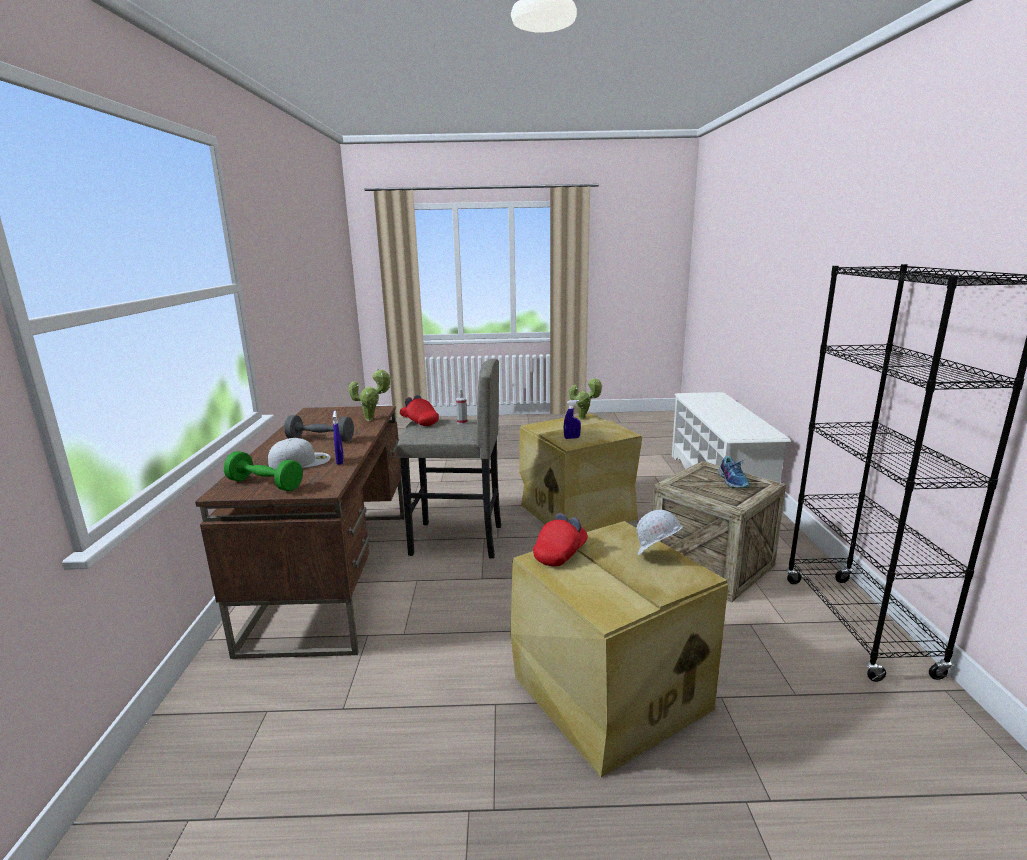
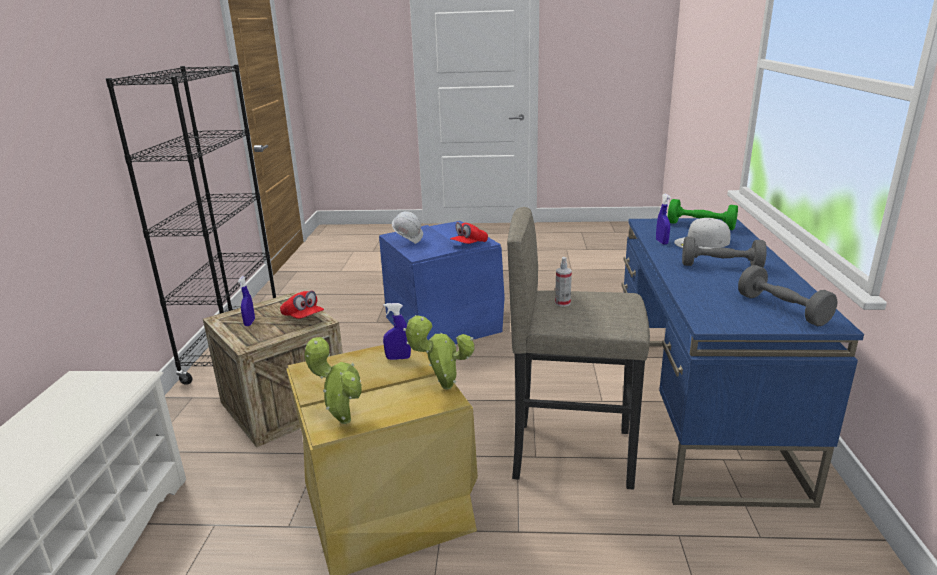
camera: 175 degrees left, 5 degrees up
brown desk [195,406,405,659] -> blue desk [622,218,864,508]
potted plant [348,369,391,421] -> potted plant moved to [403,315,474,390]
red cap [400,395,439,426] -> red cap moved to [280,291,324,319]
beige storage box [511,521,728,777] -> blue storage box [379,221,505,344]
shoe [718,456,750,488] -> blue spray bottle [238,276,255,326]
none -> grey dumbbell [738,265,838,326]

